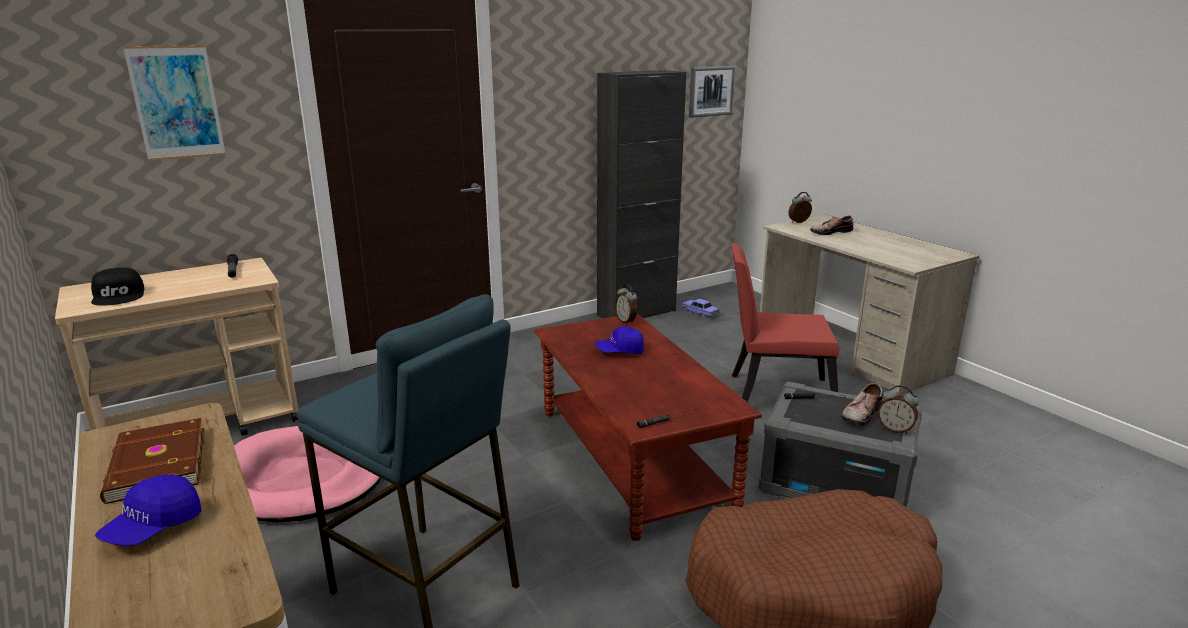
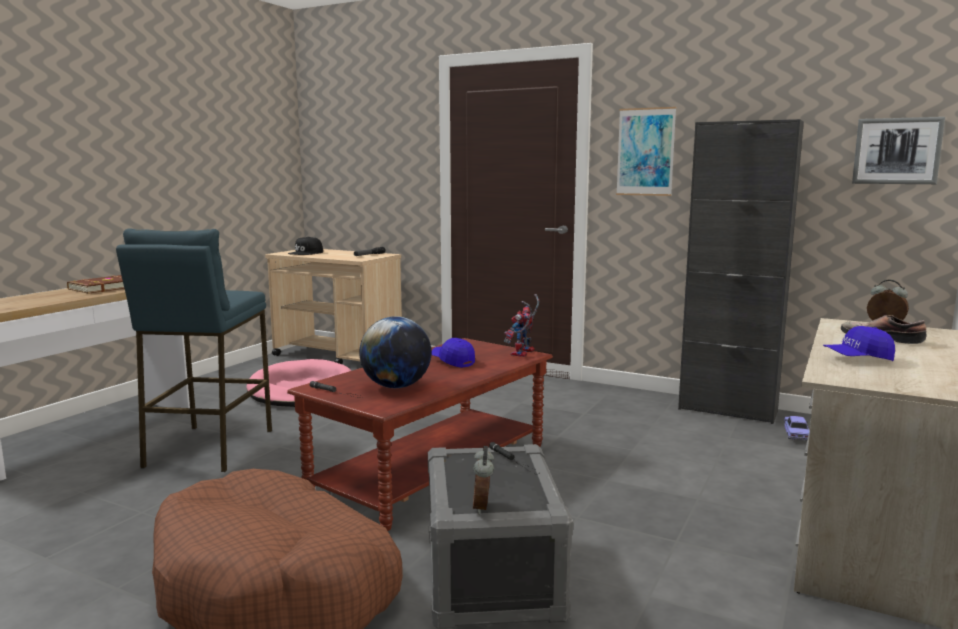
camera: 60 degrees right, 10 degrees down
blue cap [95,475,202,546] -> blue cap moved to [823,326,895,361]
picture [123,45,226,161] -> picture moved to [616,107,676,196]
alarm clock [615,285,637,325] -> toy robot [504,294,539,357]
red chair [731,243,839,402] -> none
shoe [841,383,883,426] -> none
none -> globe [359,316,432,388]

